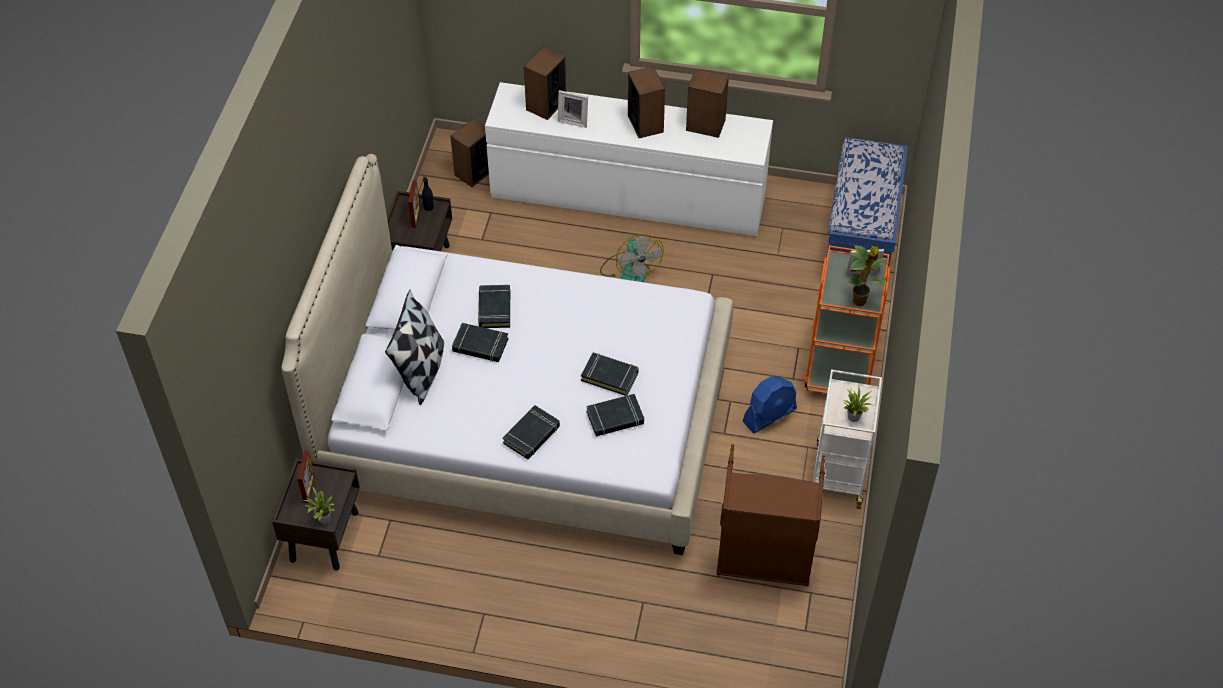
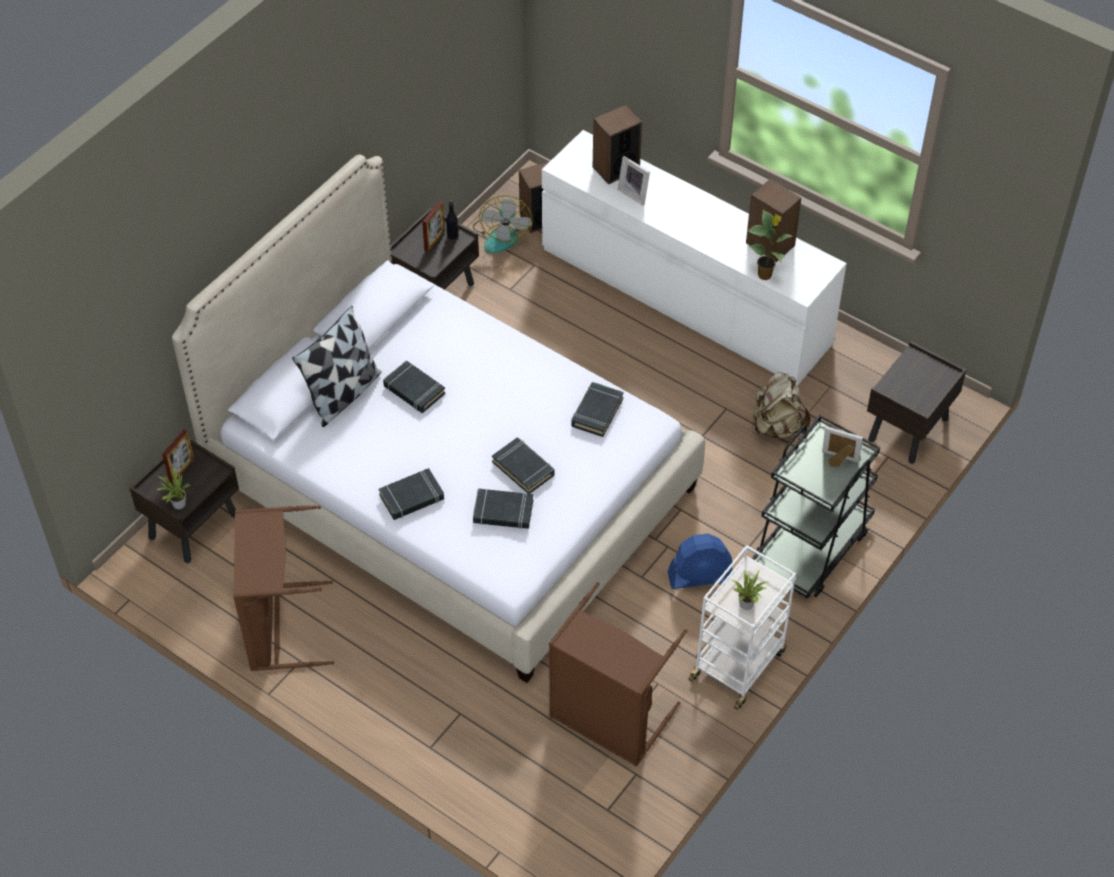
camera: 25 degrees right, 0 degrees up
black book [478,285,510,328] -> black book moved to [571,382,624,437]
fan [600,234,664,282] -> fan moved to [473,195,533,253]
speaker [628,66,665,138] -> none
orange cart [803,245,891,394] -> black cart [752,415,880,599]
blue bench [826,137,908,267] -> brown nightstand [867,341,966,464]
potted plant [848,245,887,306] -> potted plant moved to [748,210,794,280]
none -> brown laundry basket [233,505,334,671]
none -> beige backpack [752,372,811,439]

